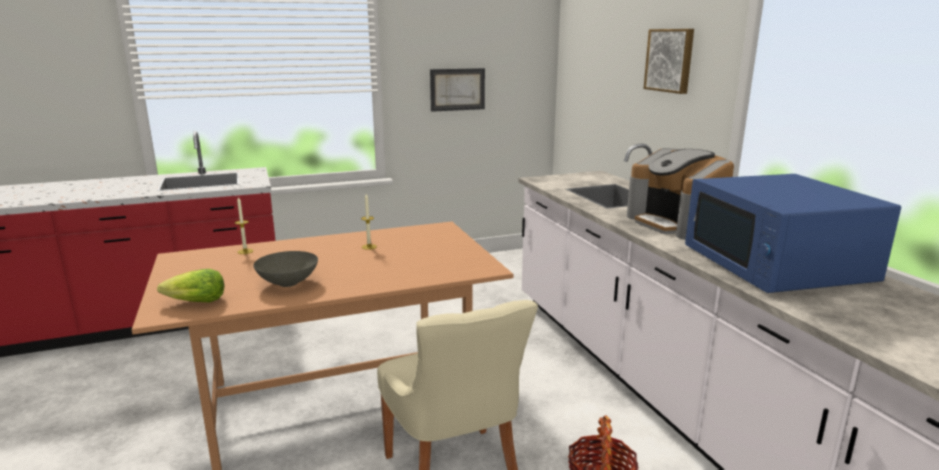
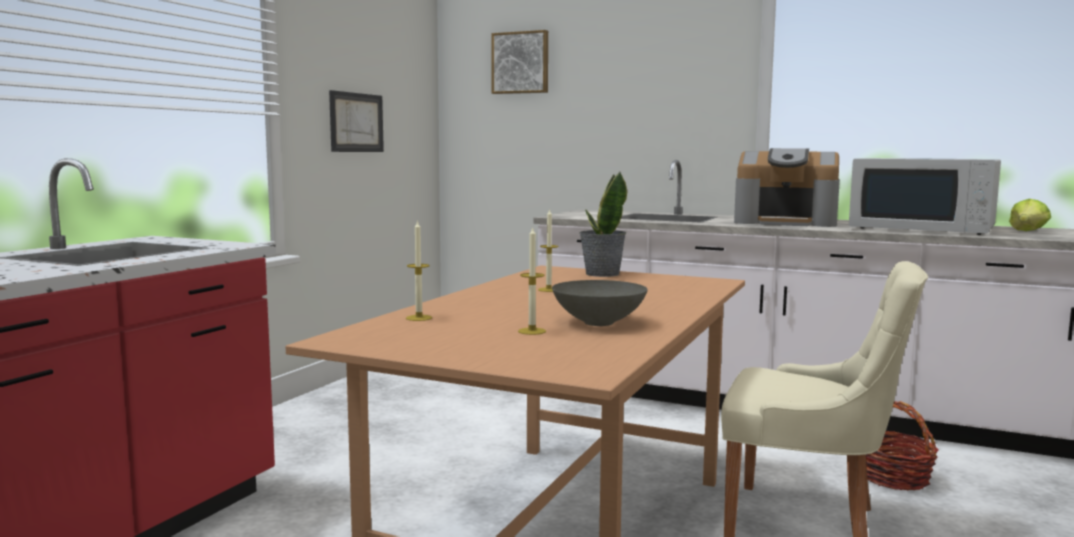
camera: 45 degrees left, 10 degrees down
lettuce [157,269,224,302] -> lettuce moved to [1009,199,1051,231]
picture [644,29,694,94] -> picture moved to [491,30,548,94]
blue microwave [685,174,901,293] -> white microwave [849,158,1001,235]
none -> candle [518,226,546,335]
none -> potted plant [579,172,627,277]

